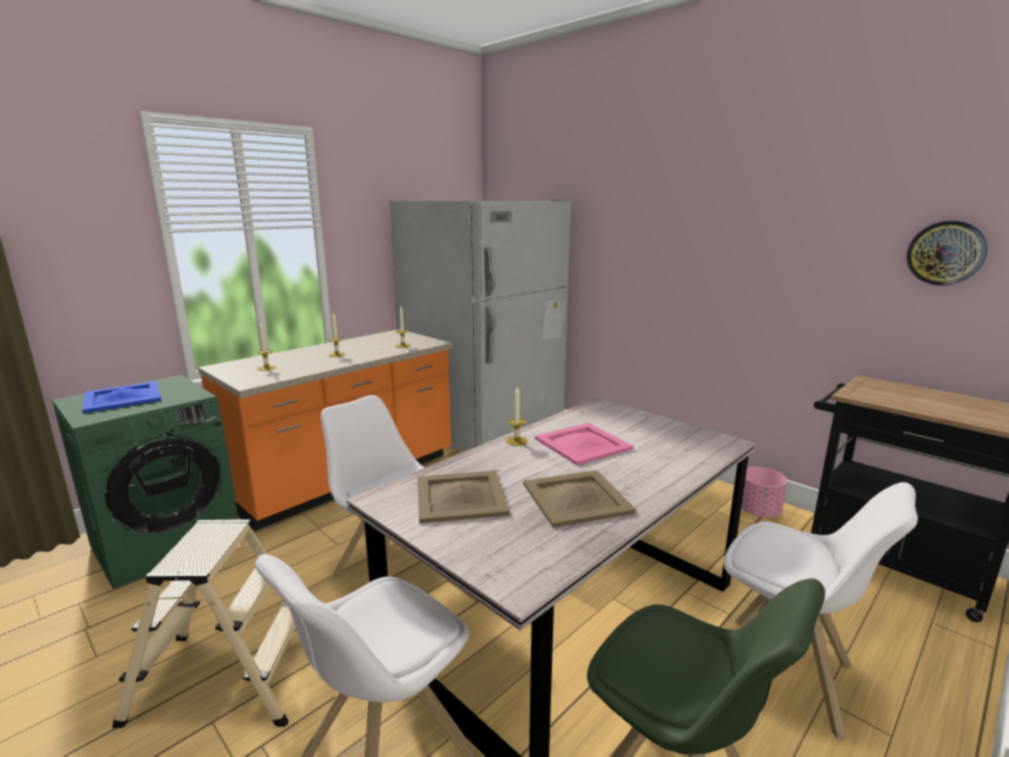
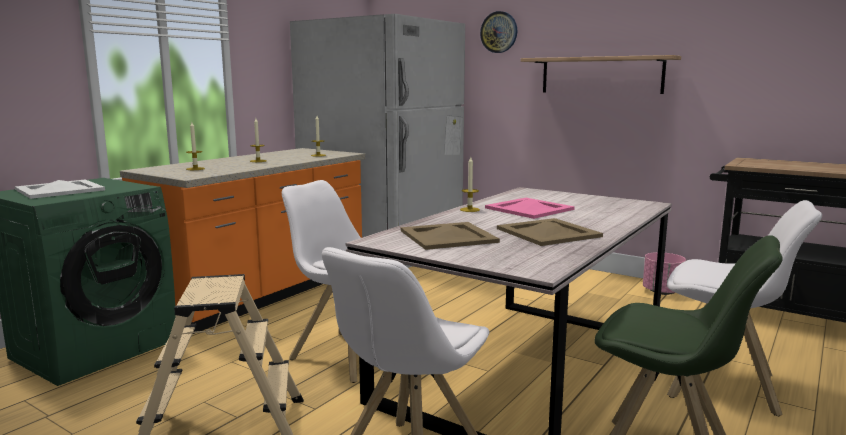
camera: 10 degrees left, 5 degrees down
blue tray [82,381,161,413] -> white tray [15,180,105,199]
wall clock [906,221,987,286] -> wall clock moved to [480,11,517,53]
none -> shelf [521,55,681,94]

